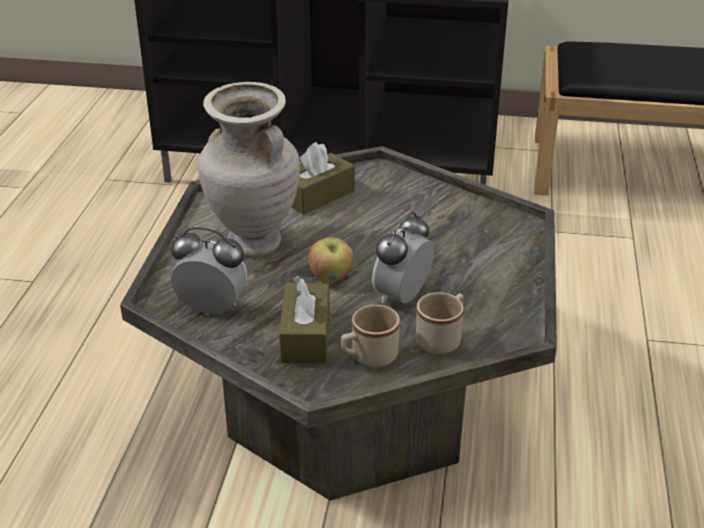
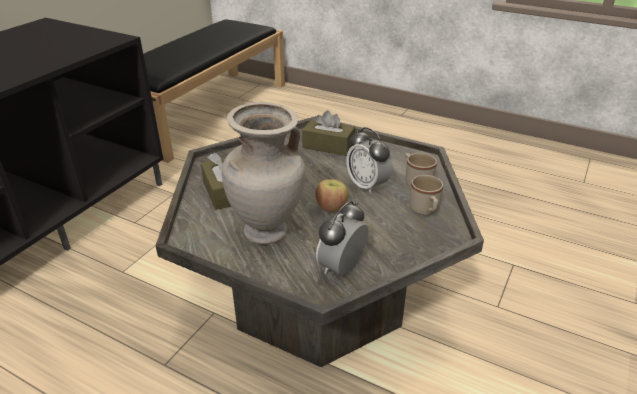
camera: 70 degrees left, 0 degrees up
brown tissue box [279,276,330,364] -> brown tissue box moved to [302,110,355,156]

